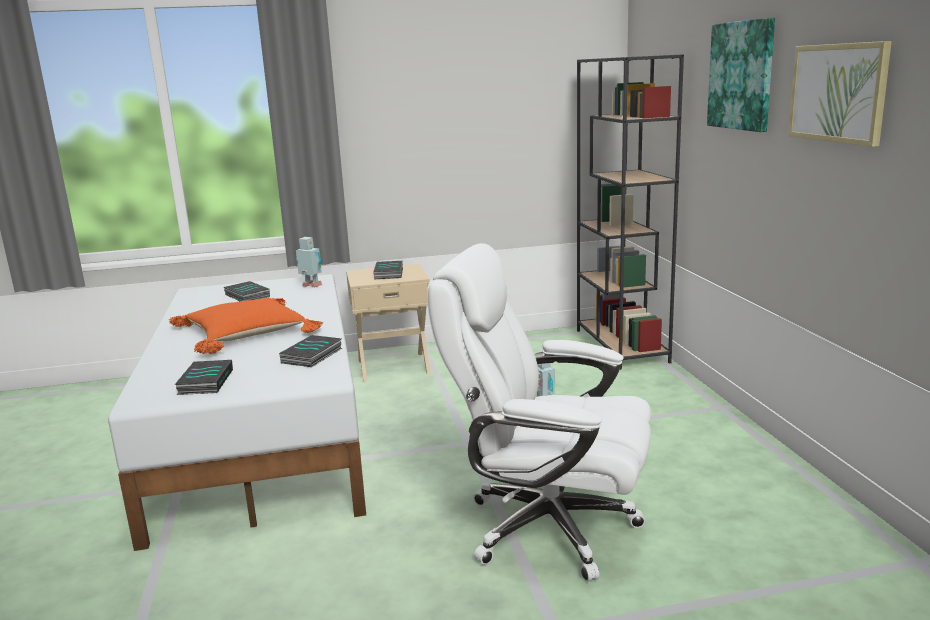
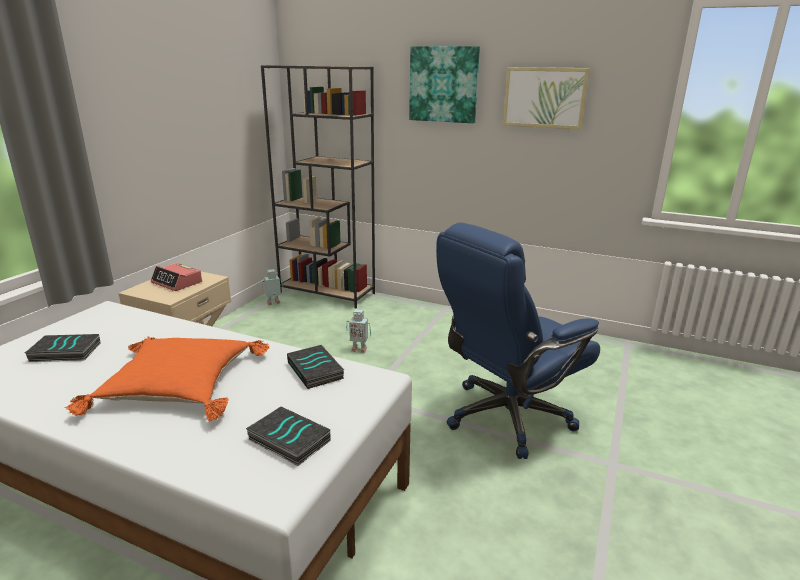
camera: 55 degrees left, 5 degrees up
toy robot [296,237,322,287] -> toy robot moved to [262,269,283,305]
book [373,261,403,279] -> alarm clock [151,263,202,291]
white office chair [427,243,651,582] -> blue office chair [436,223,600,459]

